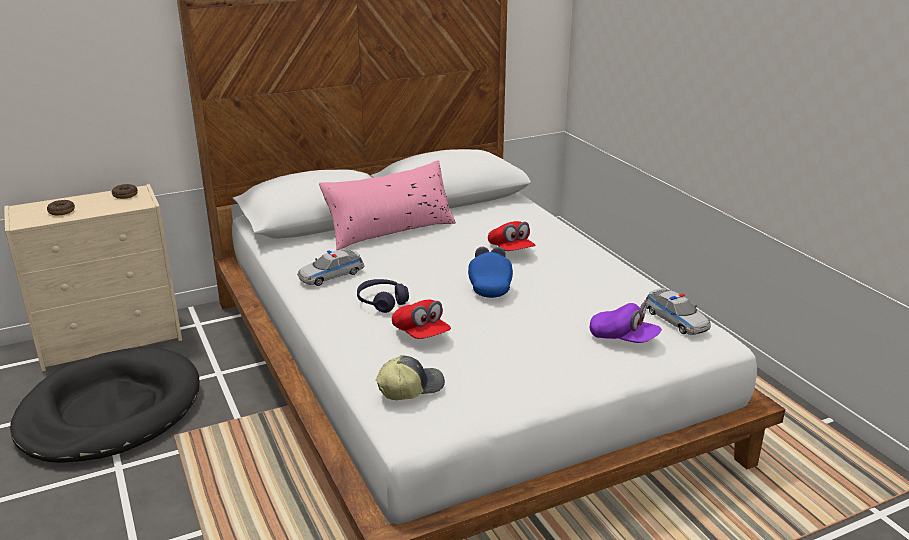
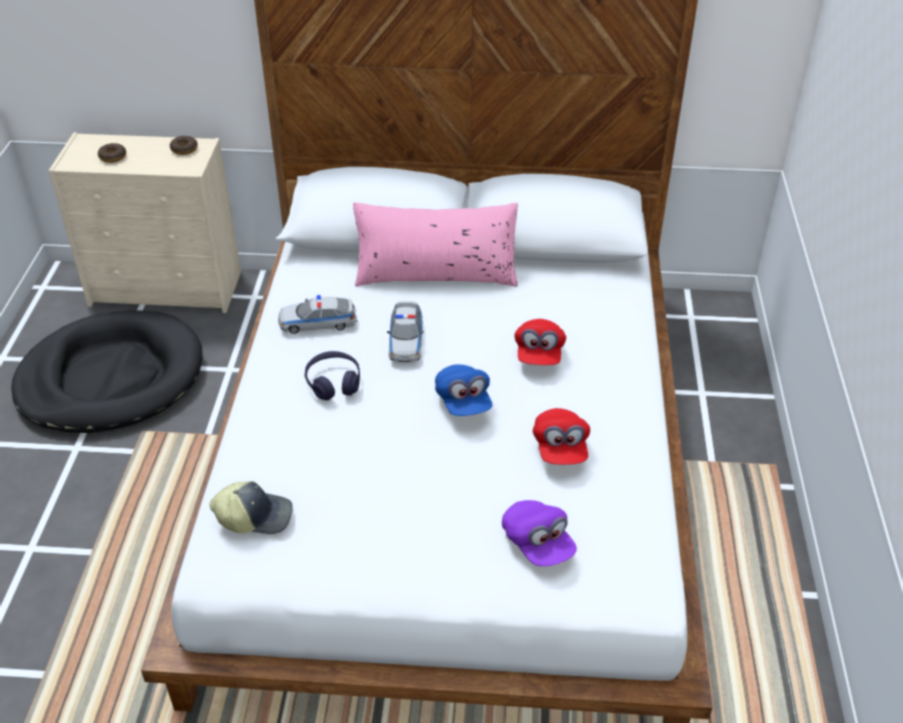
camera: 30 degrees right, 15 degrees up
red cap [392,300,451,339] -> red cap moved to [533,408,590,465]
blue cap [468,247,513,298] -> blue cap turned 135 degrees clockwise [435,365,492,416]
toy car [644,288,711,335] -> toy car moved to [387,301,424,362]

